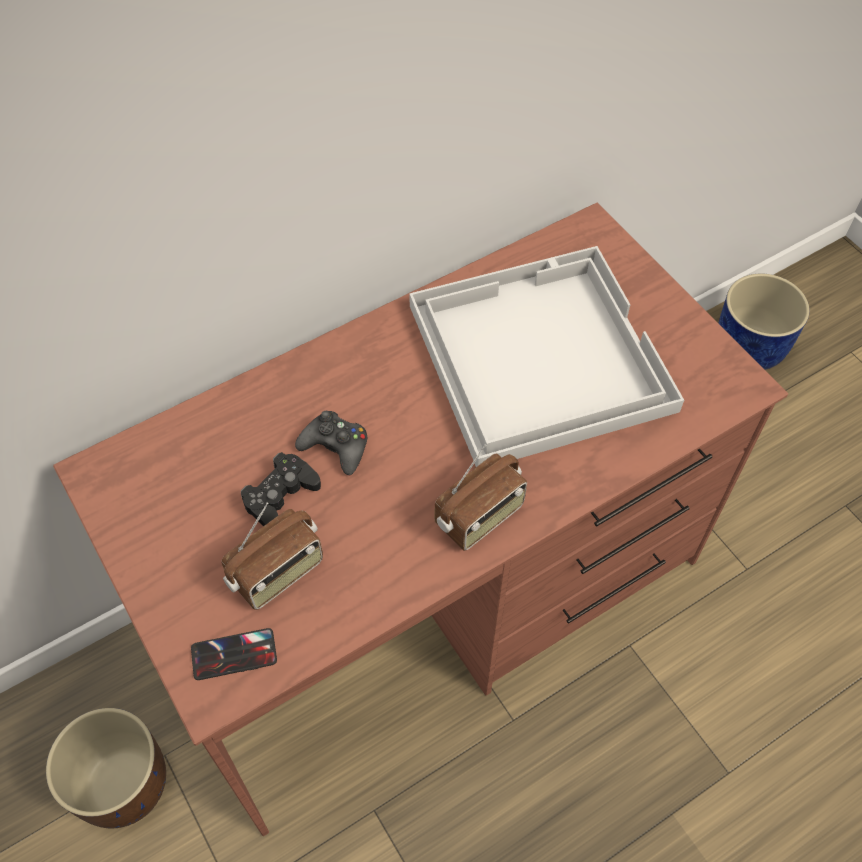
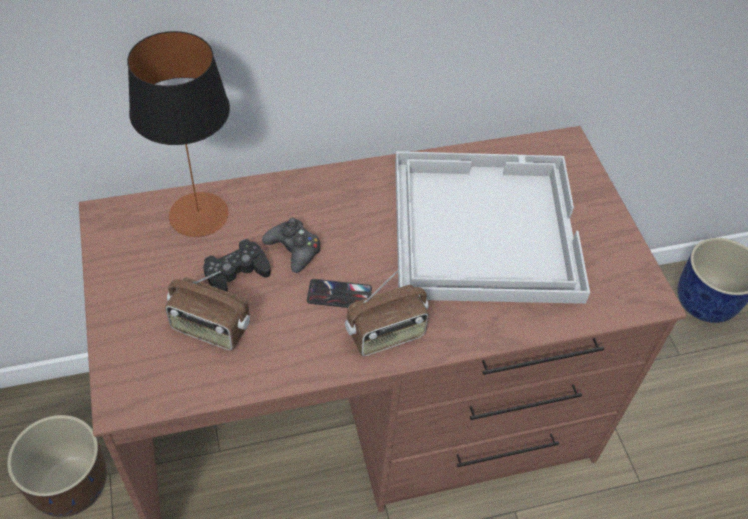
camera: 15 degrees right, 5 degrees down
phone [191,628,277,680] -> phone moved to [307,279,372,308]
radio [221,503,323,610] -> radio turned 45 degrees clockwise [165,271,250,351]
none -> table lamp [127,31,230,237]

